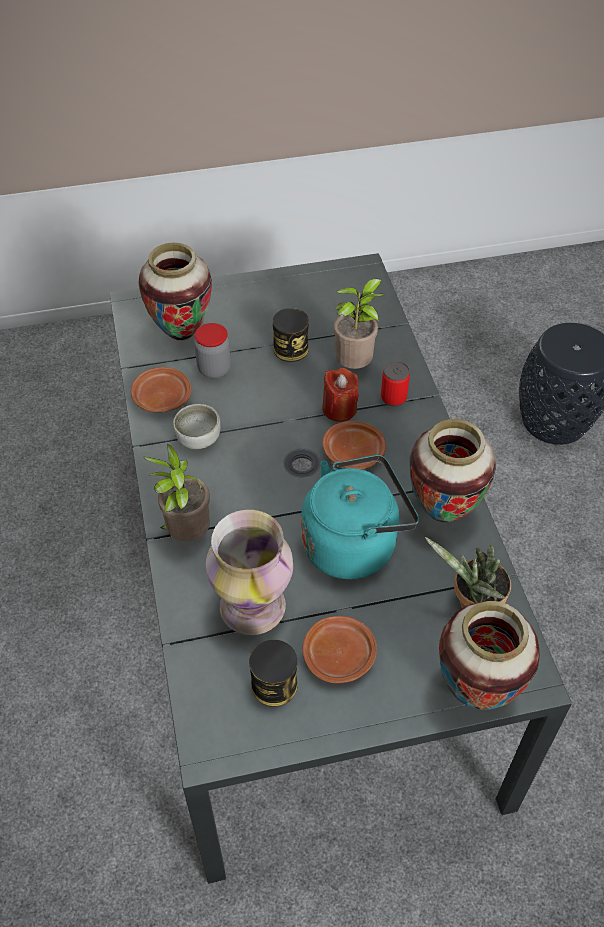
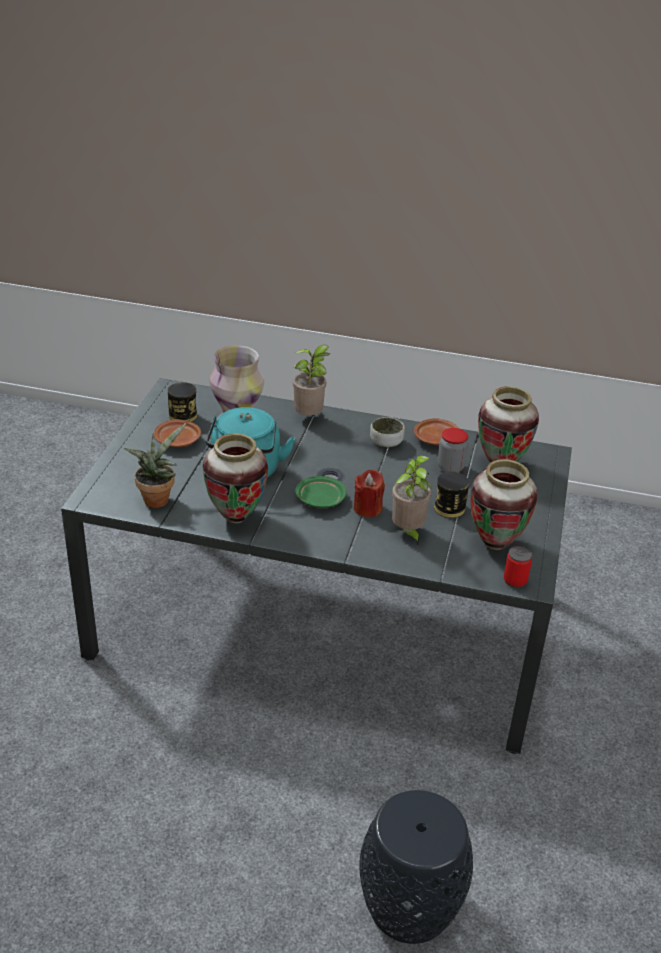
camera: 115 degrees right, 15 degrees down
brown plate [322,421,386,469] -> green plate [295,476,347,508]
can [381,361,410,407] -> can moved to [504,546,532,588]
vase [439,601,540,710] -> vase moved to [470,459,537,550]

